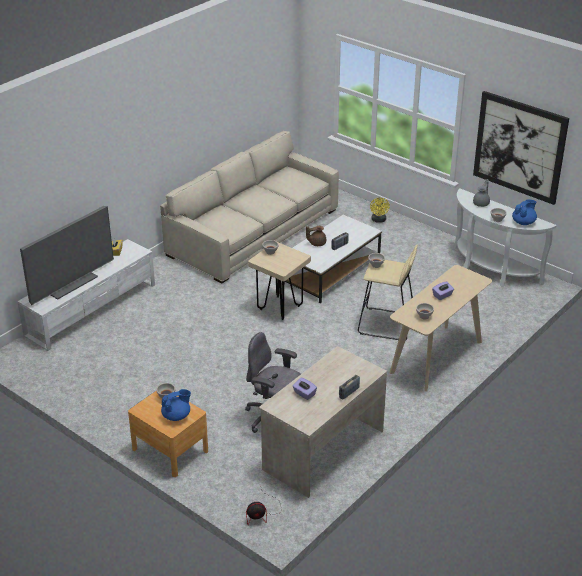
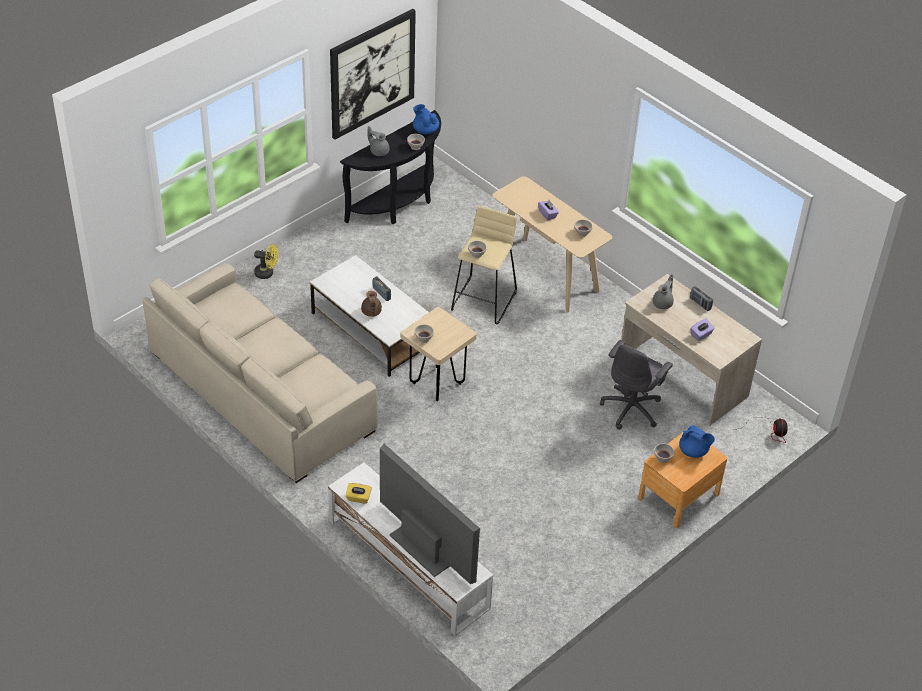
camera: 85 degrees left, 10 degrees up
blue teapot [161,389,191,421] -> blue teapot turned 150 degrees clockwise [679,425,715,458]
white console table [454,188,557,287] -> black console table [340,110,441,224]
none -> grey teapot [653,274,674,309]

